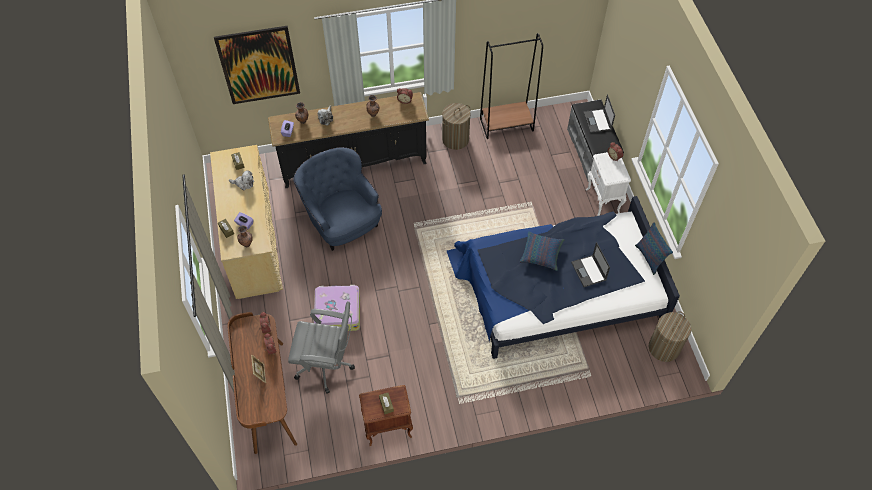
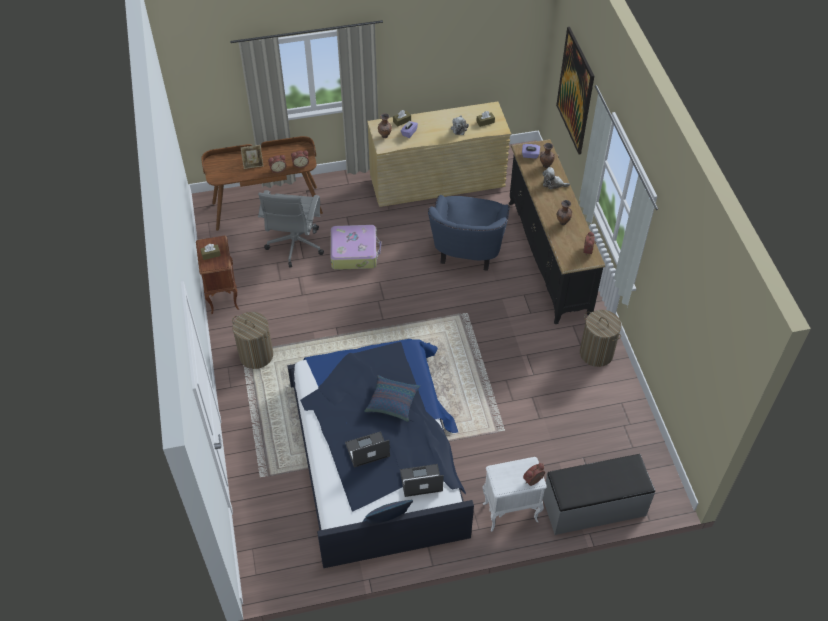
camera: 90 degrees right, 5 degrees down
blue armchair [293,147,382,251] -> blue armchair turned 135 degrees clockwise [428,195,510,271]
clothes rack [480,33,543,139] -> none
laptop [583,94,615,133] -> laptop moved to [400,464,444,497]
laundry basket [649,311,691,362] -> laundry basket moved to [232,312,273,369]

